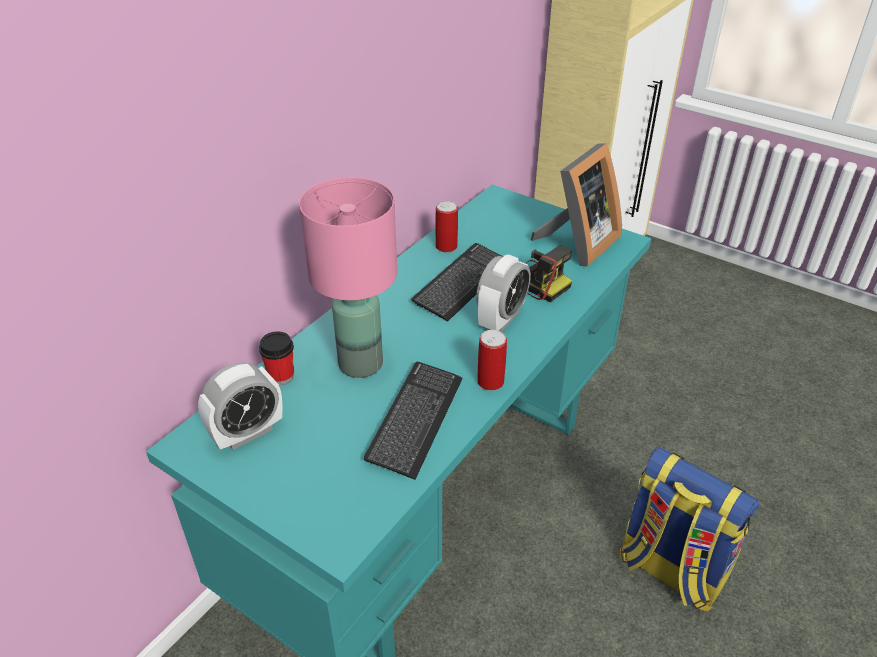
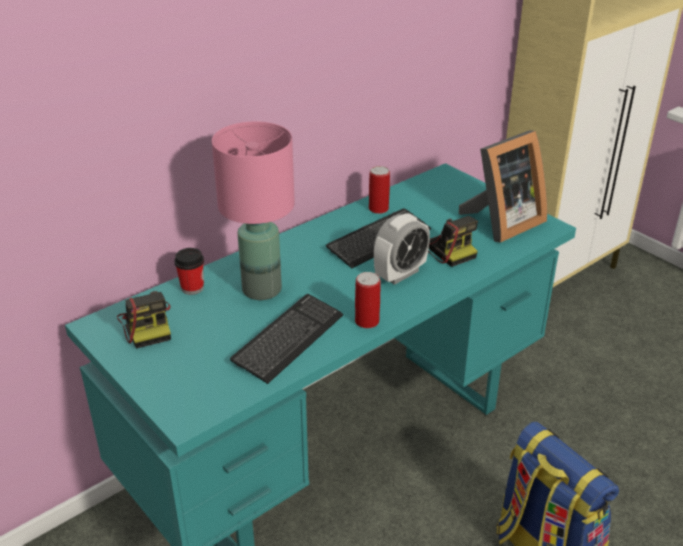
camera: 15 degrees right, 5 degrees down
alarm clock [198,362,283,450] -> camera [117,291,171,348]

